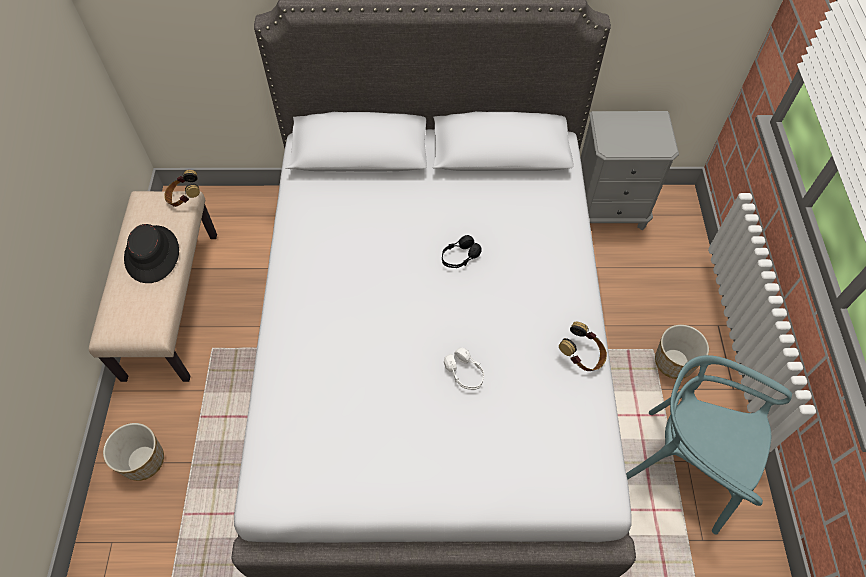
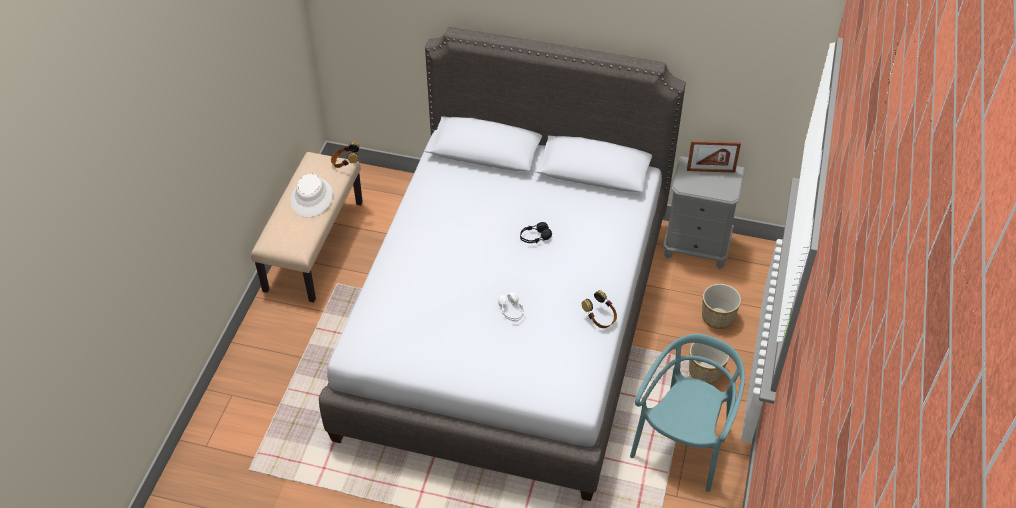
camera: 15 degrees right, 10 degrees down
planter [103,423,164,481] -> planter moved to [702,284,741,329]
black hat [124,224,179,283] -> white hat [290,173,333,217]
turquoise chair [626,355,792,534] -> turquoise chair turned 75 degrees clockwise [630,334,745,492]
none -> picture frame [687,141,741,173]

